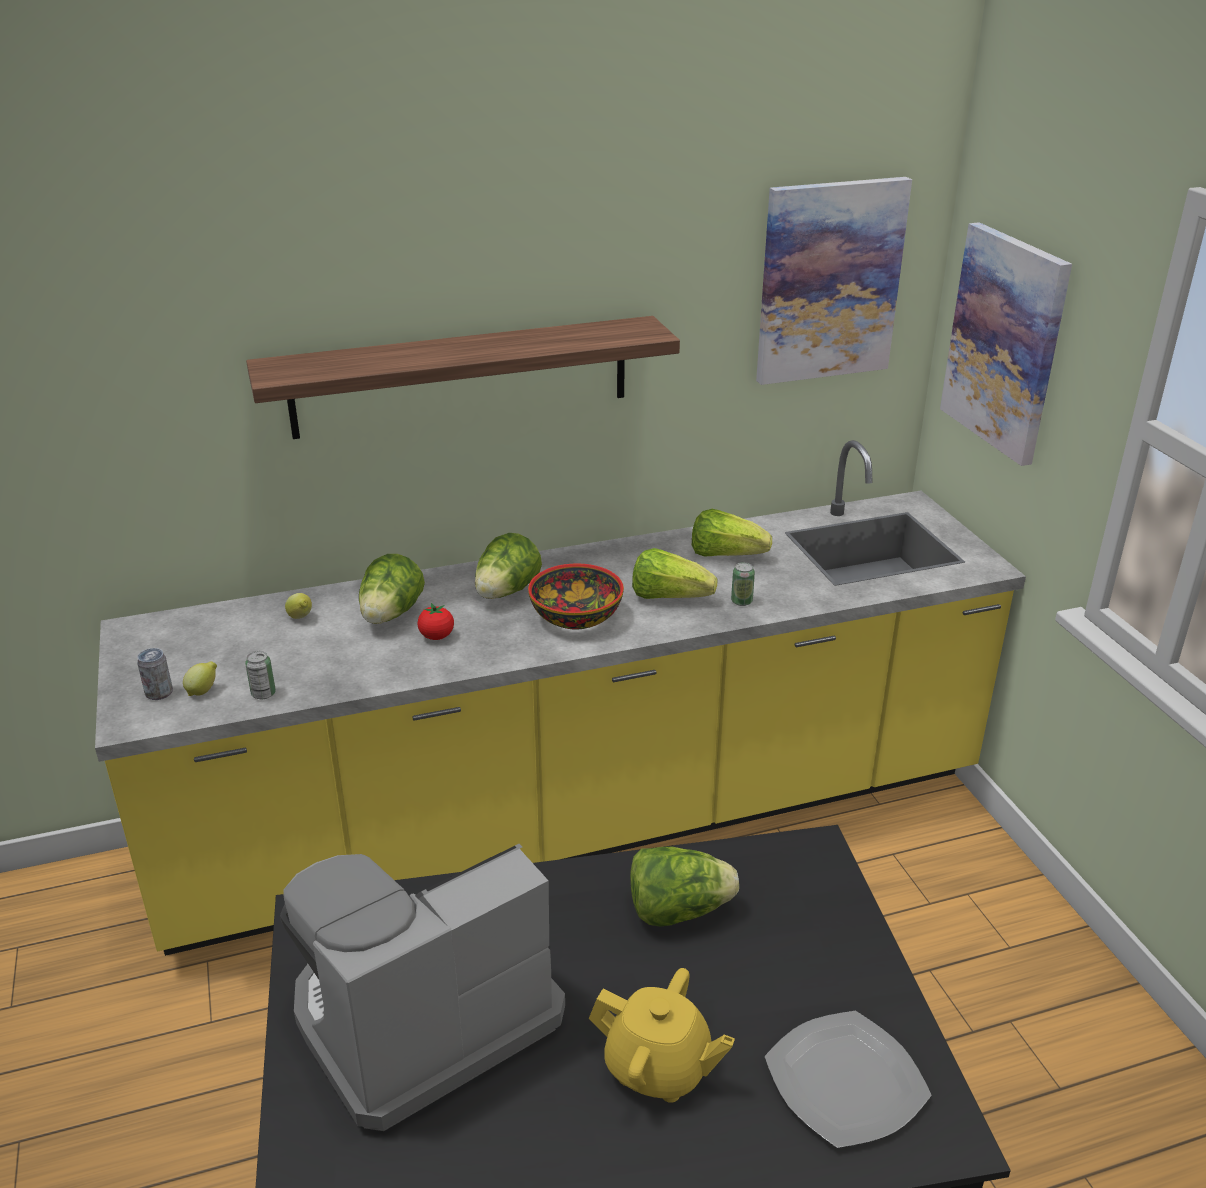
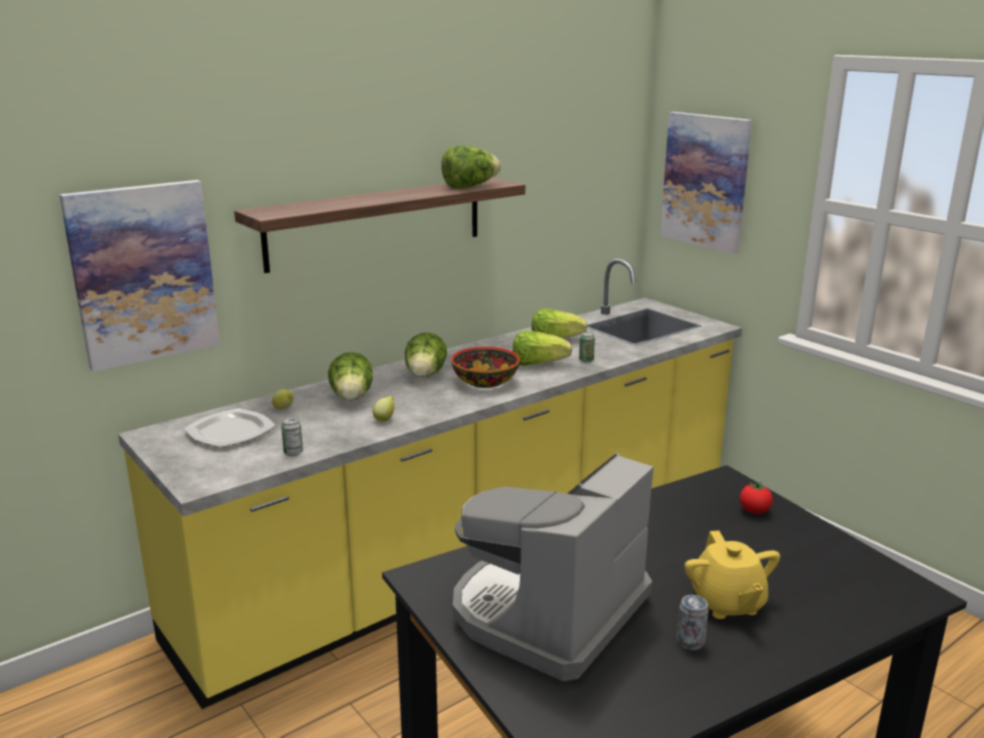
camera: 20 degrees left, 10 degrees down
can [137,648,173,700] -> can moved to [677,595,709,651]
lemon [183,661,217,696] -> lemon moved to [373,396,394,422]
tomato [418,603,454,640] -> tomato moved to [740,482,773,514]
yellow teapot [589,968,735,1103] -> yellow teapot turned 75 degrees clockwise [685,531,780,619]
lettuce [630,847,739,927] -> lettuce moved to [441,145,501,189]
picture [756,177,912,385] -> picture moved to [59,180,220,372]
plate [765,1011,932,1148] -> plate moved to [184,408,276,447]

